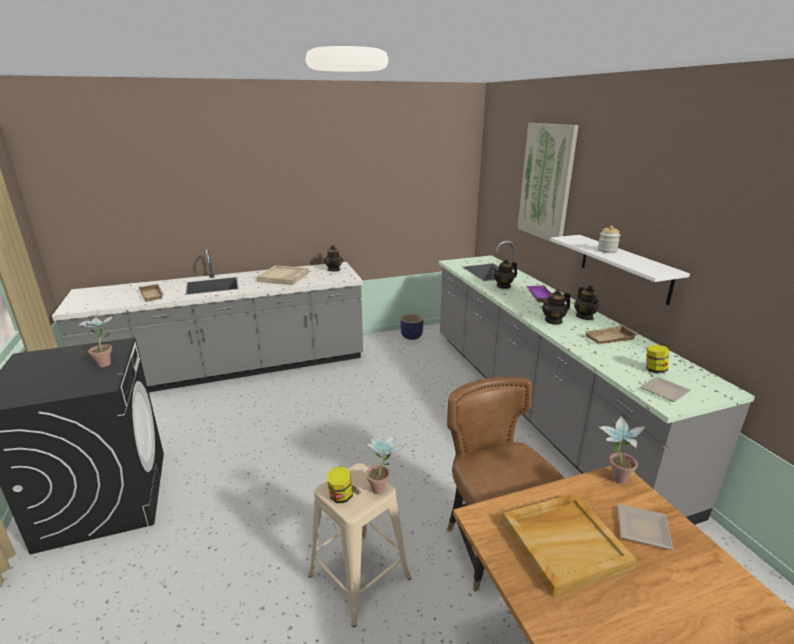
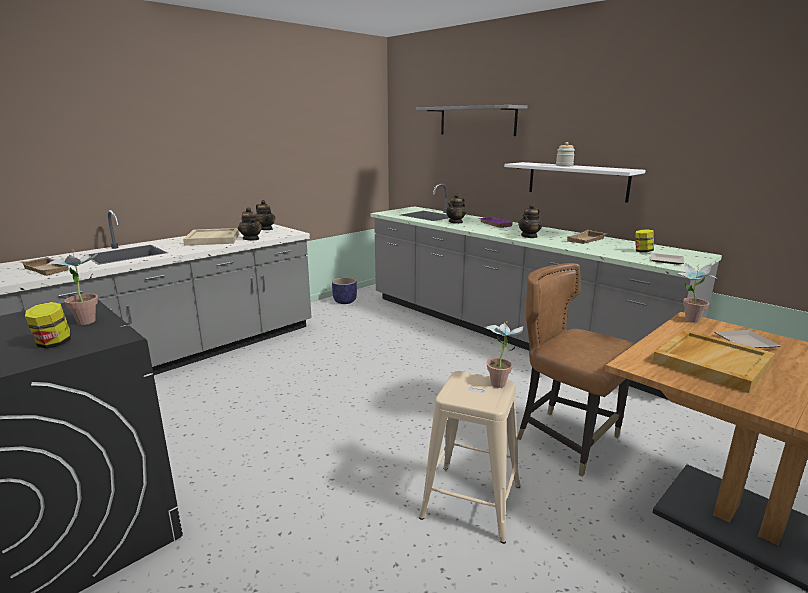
camera: 25 degrees left, 5 degrees down
jar [327,466,353,503] -> jar moved to [25,302,71,349]
picture [518,123,579,245] -> grey shelf [416,105,527,136]
teapot [574,285,600,320] -> teapot moved to [238,207,262,240]

